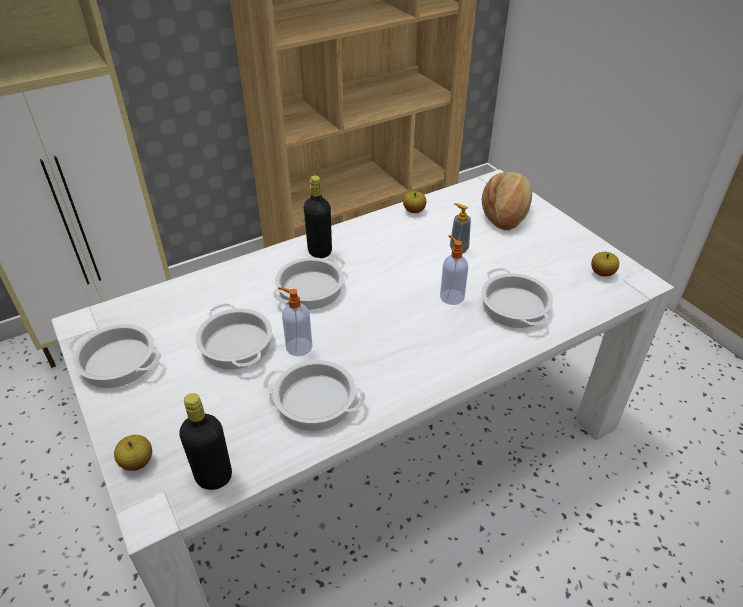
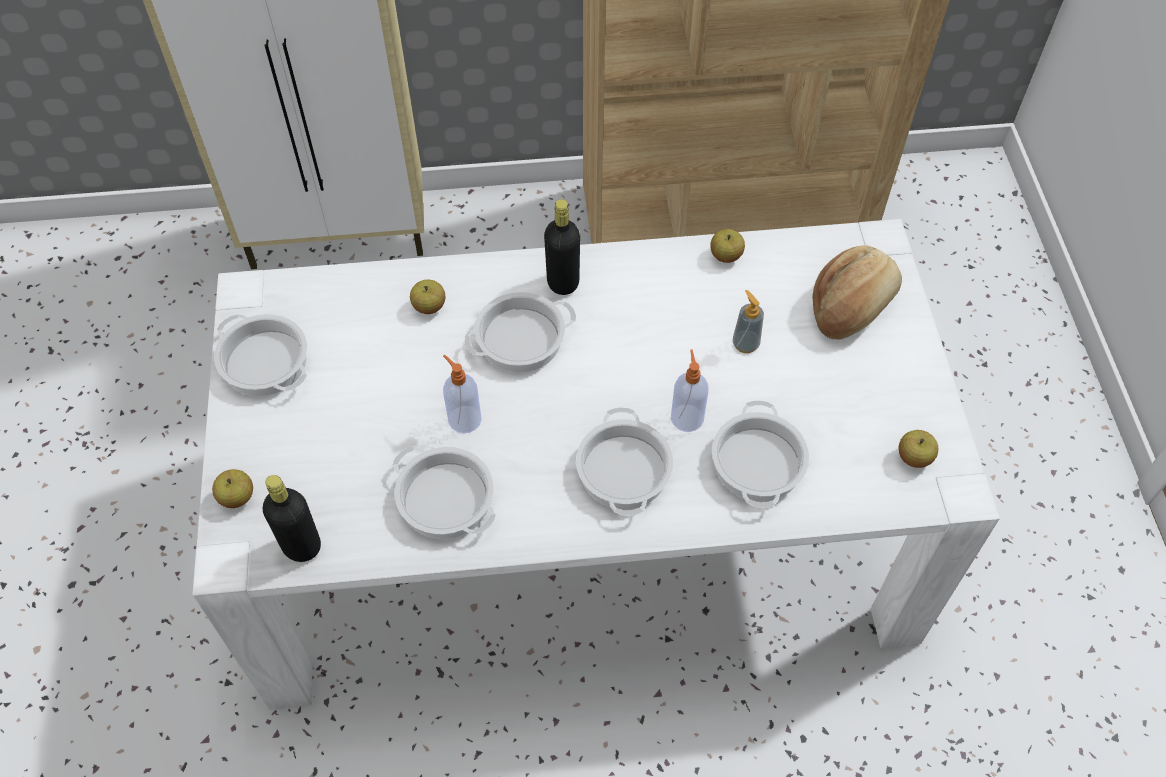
camera: 25 degrees right, 15 degrees up
cooking pot [196,304,272,370] -> cooking pot moved to [576,407,673,516]
none -> apple [410,280,445,314]

